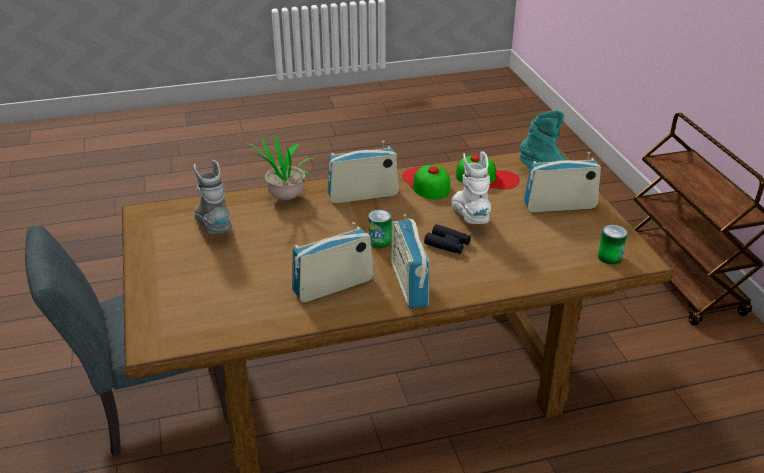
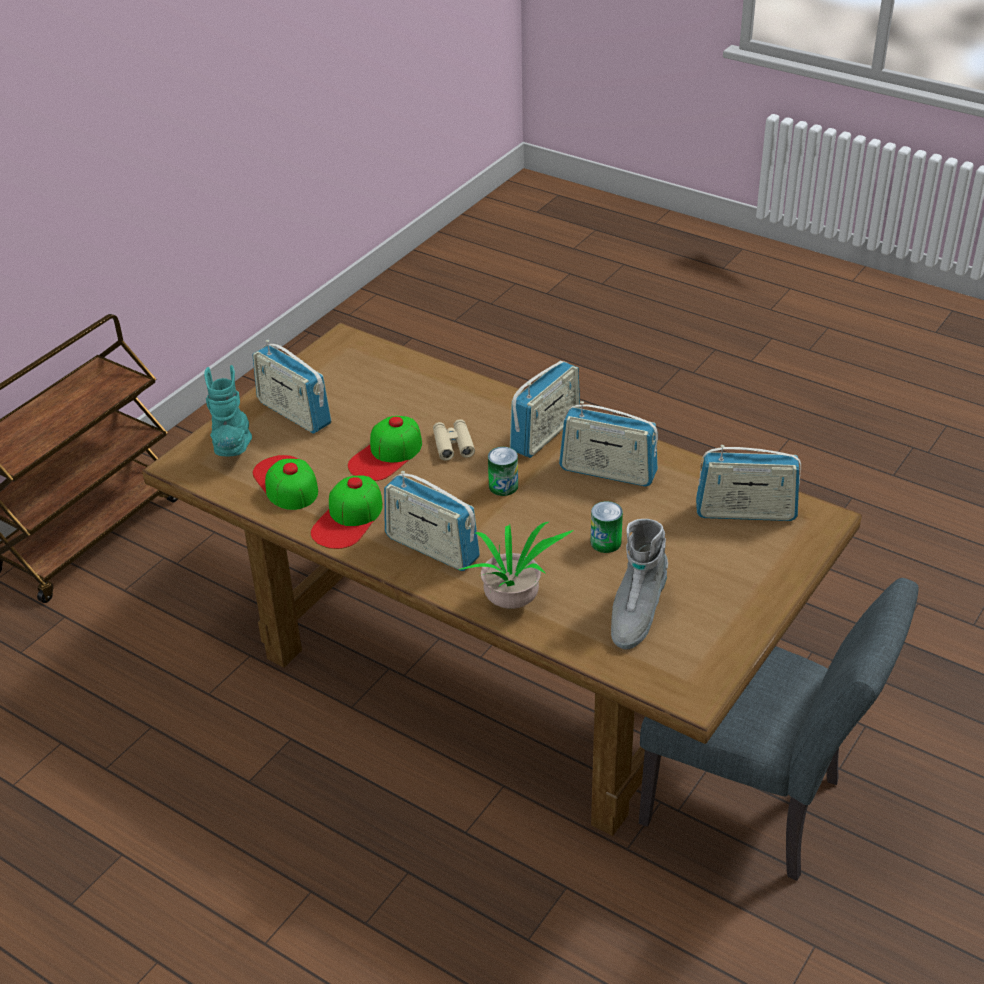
camera: 130 degrees left, 5 degrees up
black binoculars [424,224,471,254] -> beige binoculars [433,419,475,461]
white boot [451,151,491,224] -> cap [348,416,422,481]
can [598,225,627,265] -> can moved to [591,501,623,553]
none -> radio [696,445,801,521]

